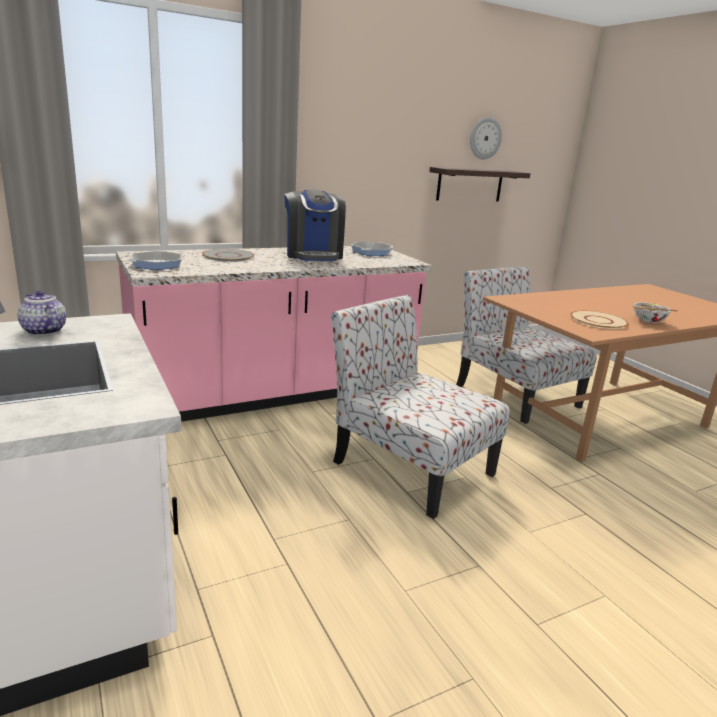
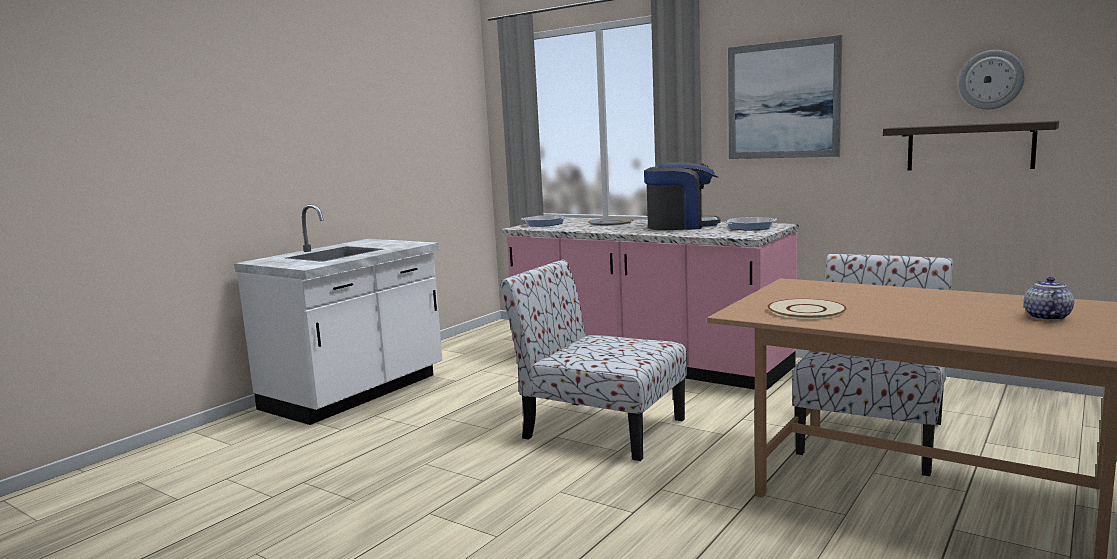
camera: 65 degrees right, 10 degrees down
teapot [18,290,66,336] -> teapot moved to [1024,277,1074,321]
coffee machine [284,189,346,261] -> coffee machine turned 135 degrees counterclockwise [644,162,720,230]
chair [331,295,510,519] -> chair turned 75 degrees counterclockwise [500,260,687,461]
bowl [633,302,678,323] -> none
none -> picture [728,35,842,159]

